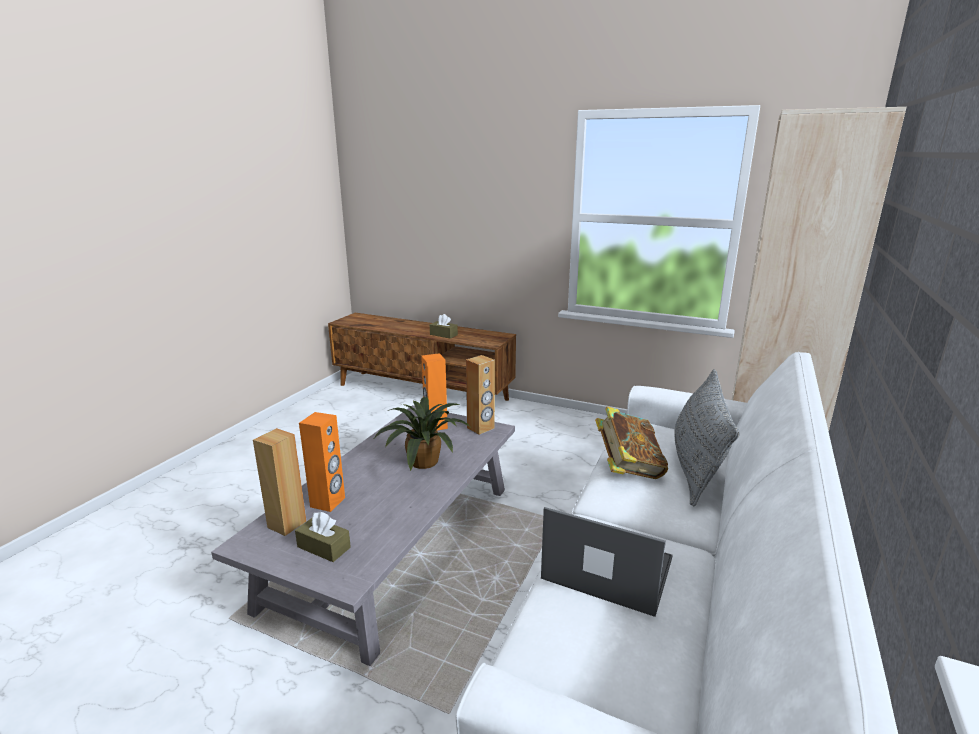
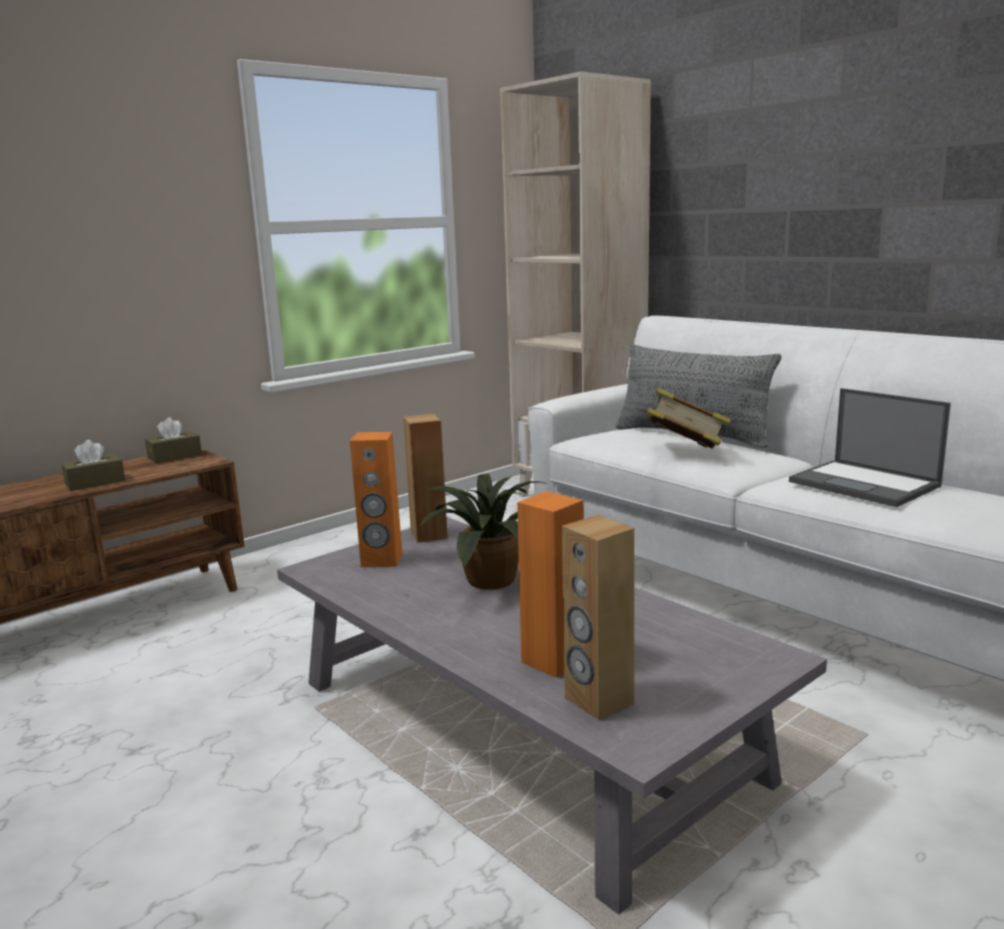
camera: 65 degrees left, 5 degrees down
brown tissue box [295,512,351,562] -> brown tissue box moved to [145,417,202,463]
laptop [541,507,672,617] -> laptop turned 90 degrees counterclockwise [789,388,951,507]

